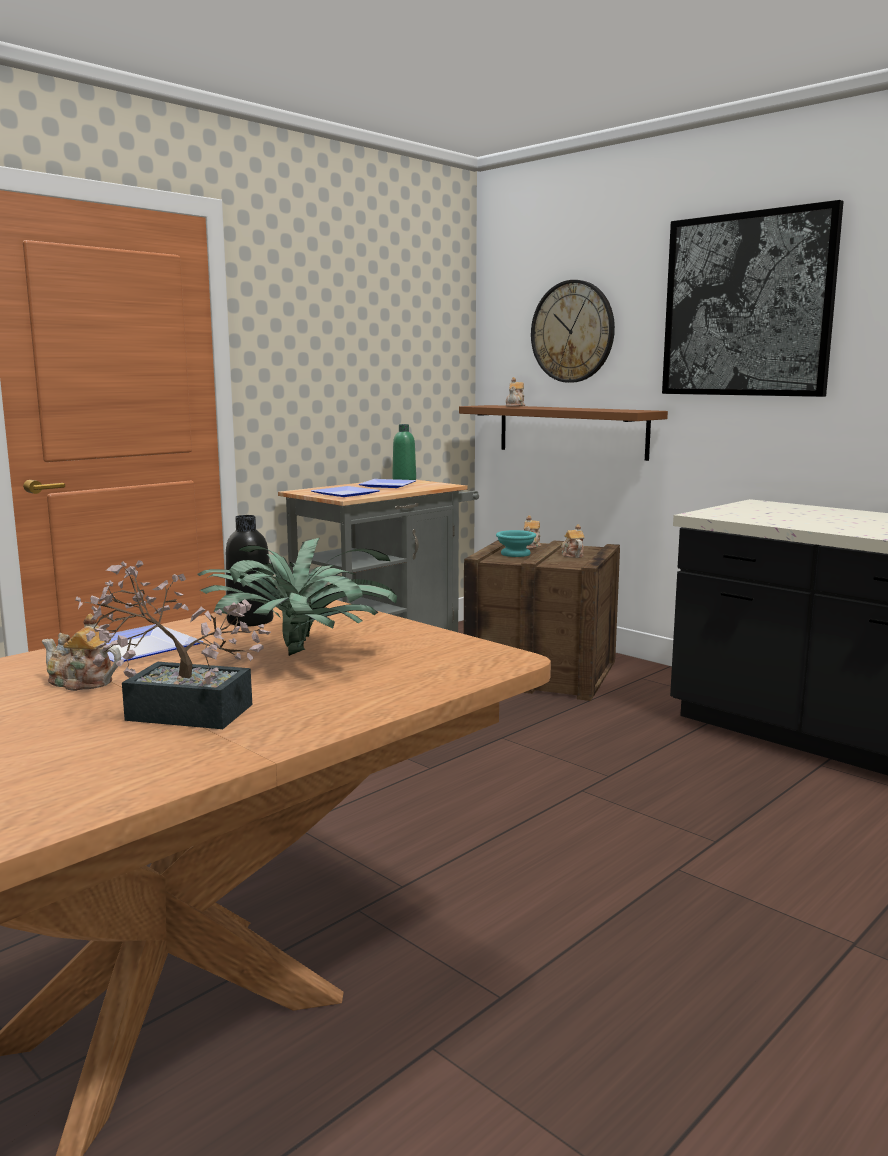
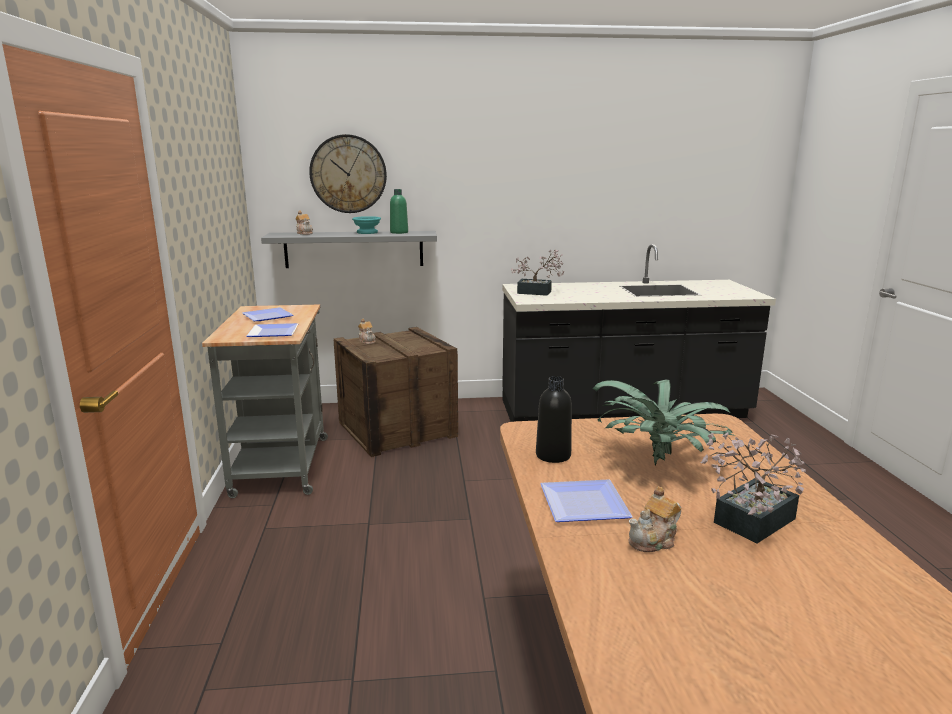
camera: 50 degrees left, 5 degrees up
green bottle [392,424,416,480] -> green bottle moved to [390,189,408,234]
brown shelf [459,405,668,461] -> grey shelf [261,231,437,268]
turquoise bowl [496,530,536,557] -> turquoise bowl moved to [352,216,381,234]
teapot [561,524,585,558] -> none
picture [662,200,844,397] -> none
none -> potted plant [511,250,564,296]

